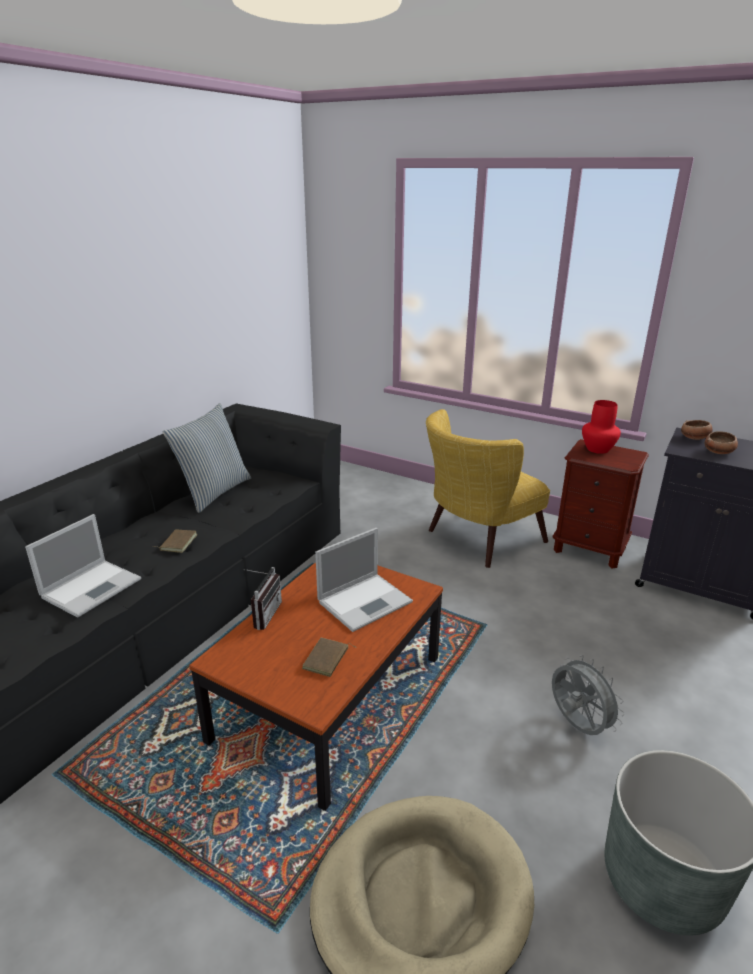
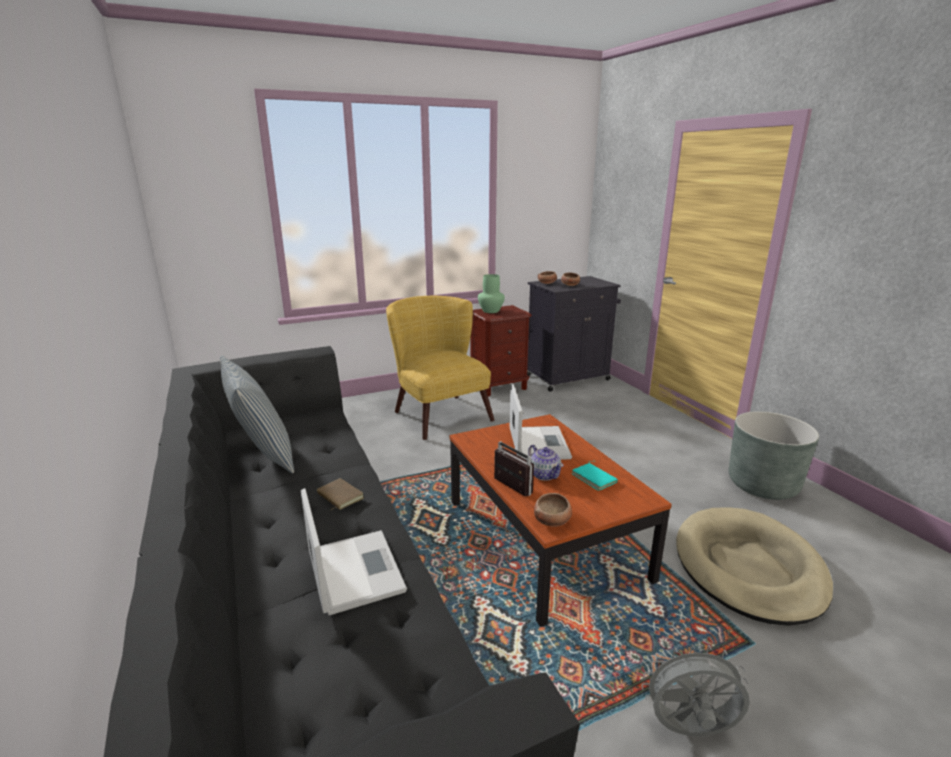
camera: 55 degrees left, 5 degrees down
brown book [302,638,357,677] -> turquoise book [571,461,618,491]
yellow armchair [426,409,550,568] -> yellow armchair turned 150 degrees clockwise [386,296,494,440]
grey fan [552,655,625,735] -> grey fan moved to [641,644,750,737]
red vase [582,400,621,454] -> green vase [478,274,505,313]
none -> teapot [528,445,563,481]
none -> bowl [534,493,572,527]

